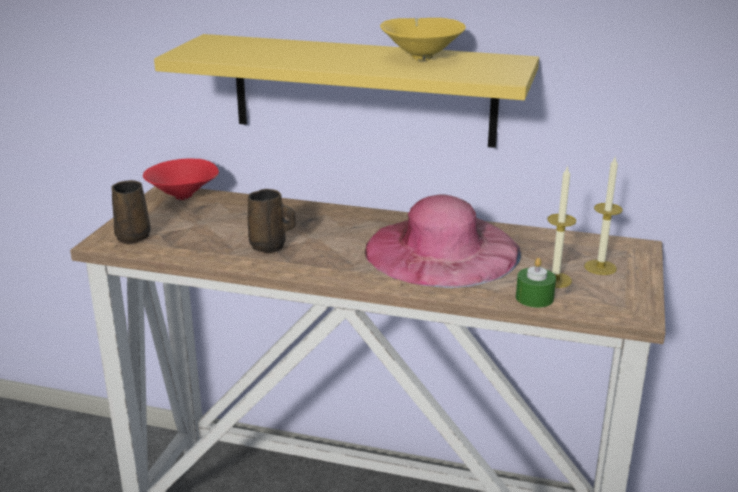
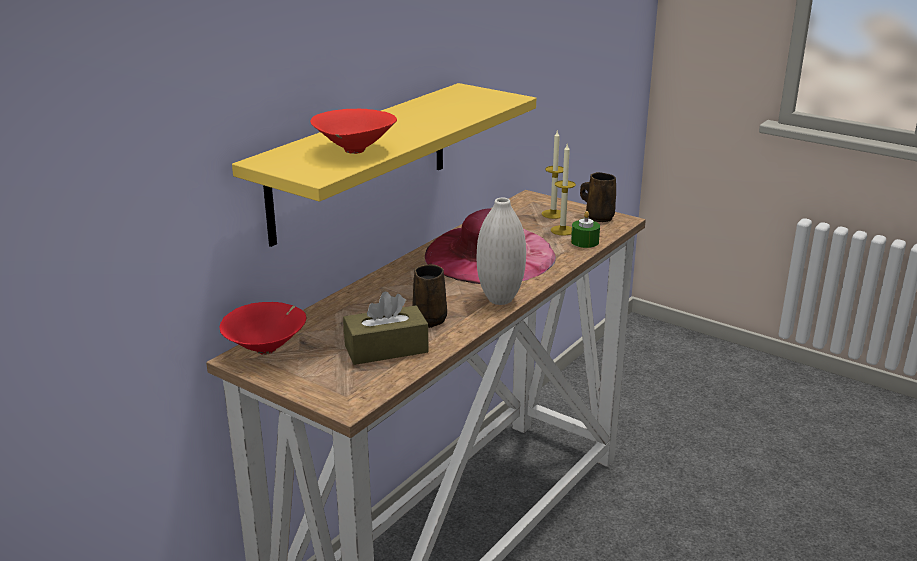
camera: 70 degrees left, 0 degrees up
brown mug [111,180,151,244] -> brown mug moved to [580,172,616,222]
yellow bowl [380,18,466,61] -> none
none -> red bowl [310,109,397,154]
none -> brown tissue box [343,292,429,365]
none -> white vase [477,198,526,305]

